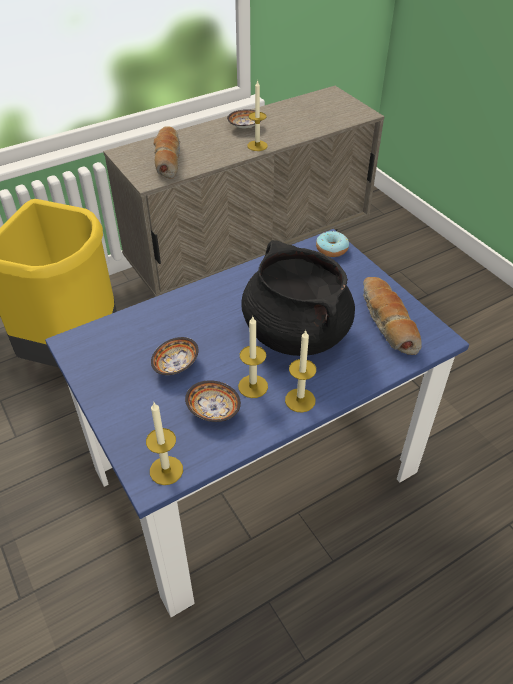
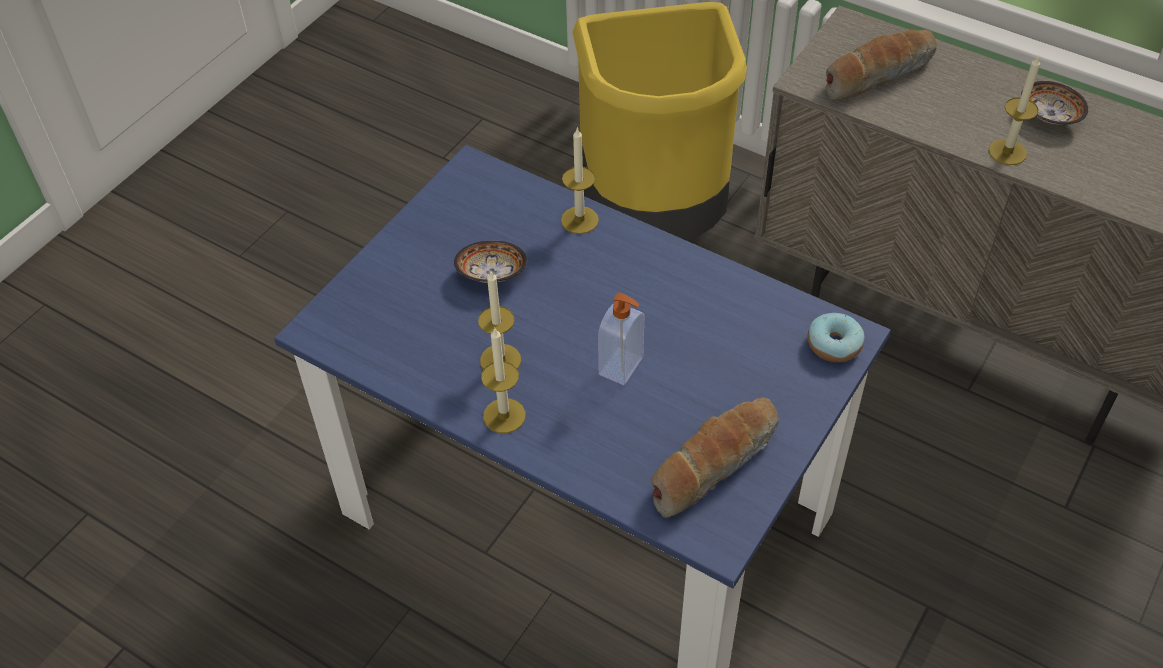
camera: 65 degrees right, 5 degrees up
candle [146,403,183,485] -> candle moved to [561,127,599,234]
bowl [185,380,241,422] -> none
black cooking pot [241,240,355,356] -> soap dispenser [598,292,644,385]

